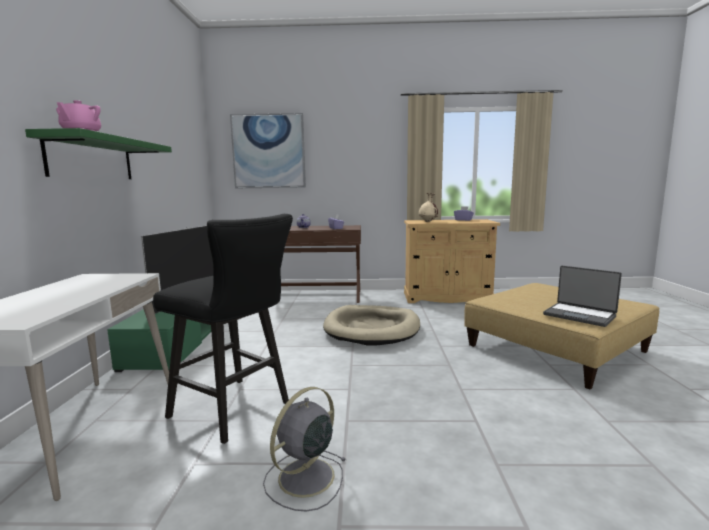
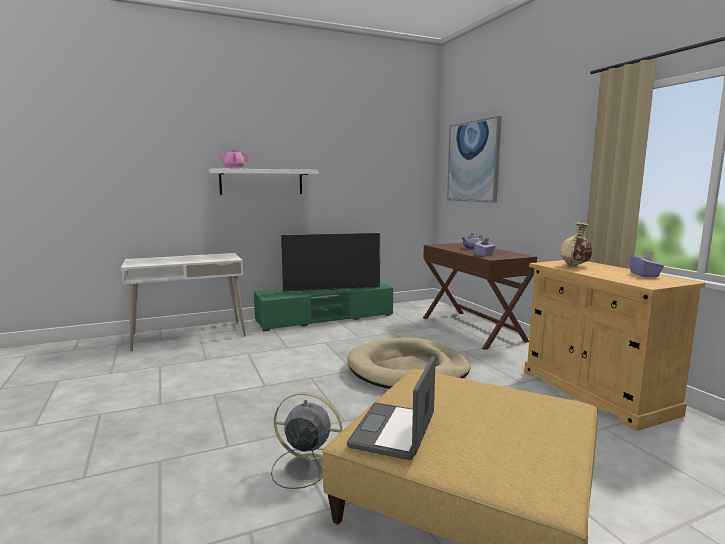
camera: 65 degrees right, 0 degrees up
green shelf [25,128,172,179] -> white shelf [209,168,318,195]
black stool [153,214,293,444] -> none
grey fan [263,387,346,512] -> grey fan moved to [271,392,342,489]

